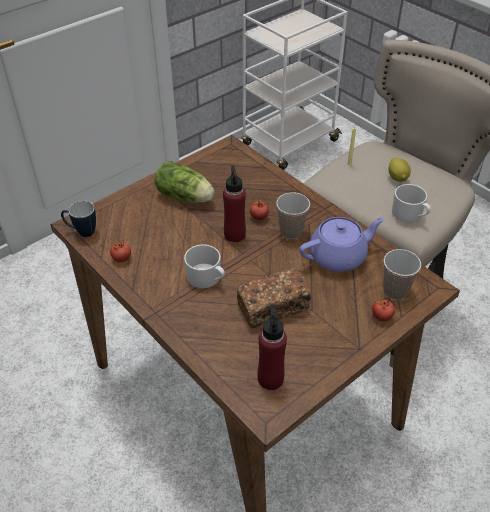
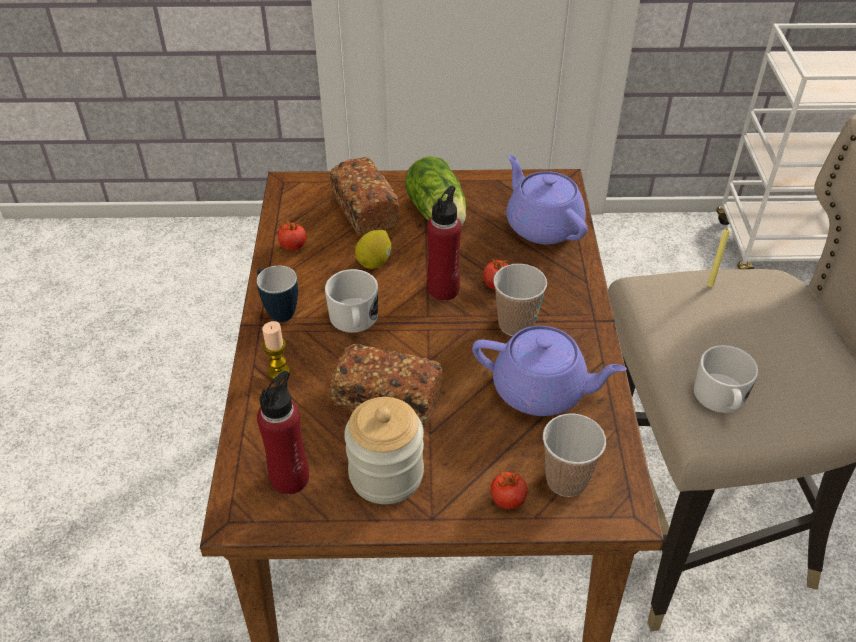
camera: 40 degrees right, 0 degrees up
mug [61,201,96,237] -> mug moved to [257,266,298,322]
lemon [389,158,411,182] -> lemon moved to [355,230,391,269]
none -> candle [262,321,290,379]
none -> bread [329,157,399,236]
none -> jar [344,397,424,504]
none -> purple teapot [506,155,587,244]

